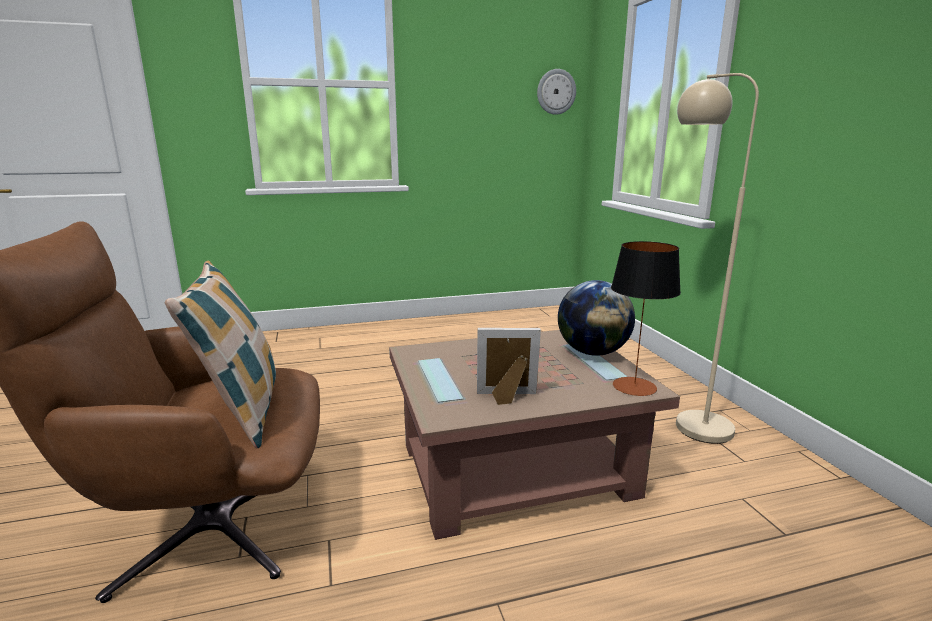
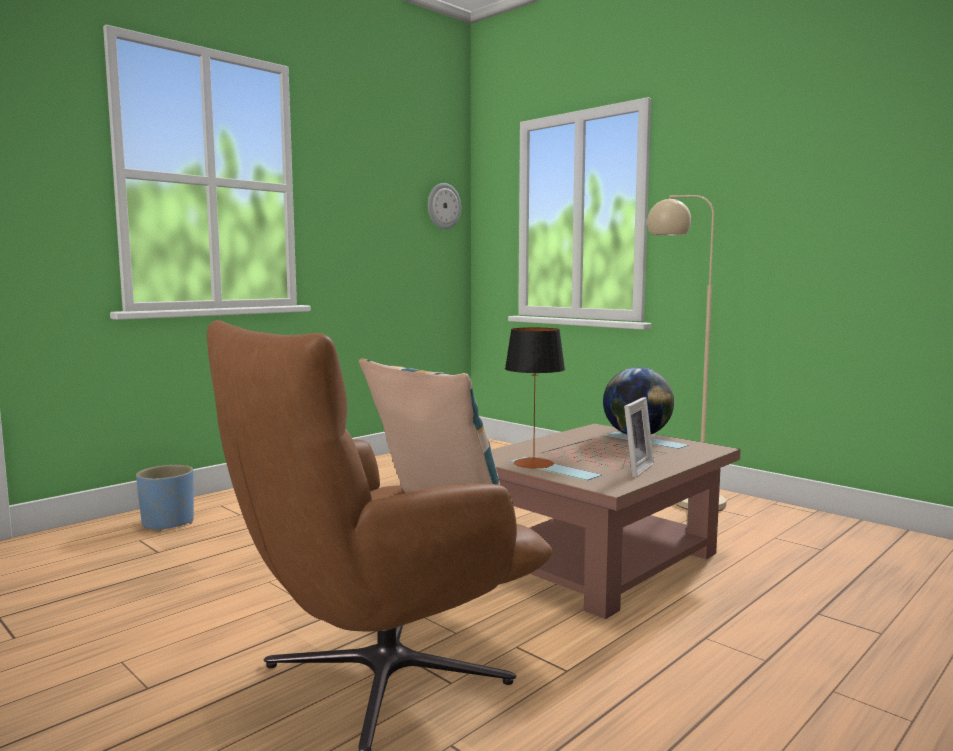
camera: 30 degrees left, 10 degrees down
picture frame [477,328,541,405] -> picture frame turned 150 degrees clockwise [622,397,654,477]
table lamp [611,241,681,396] -> table lamp moved to [505,327,565,468]
none -> blue planter [136,465,194,532]

